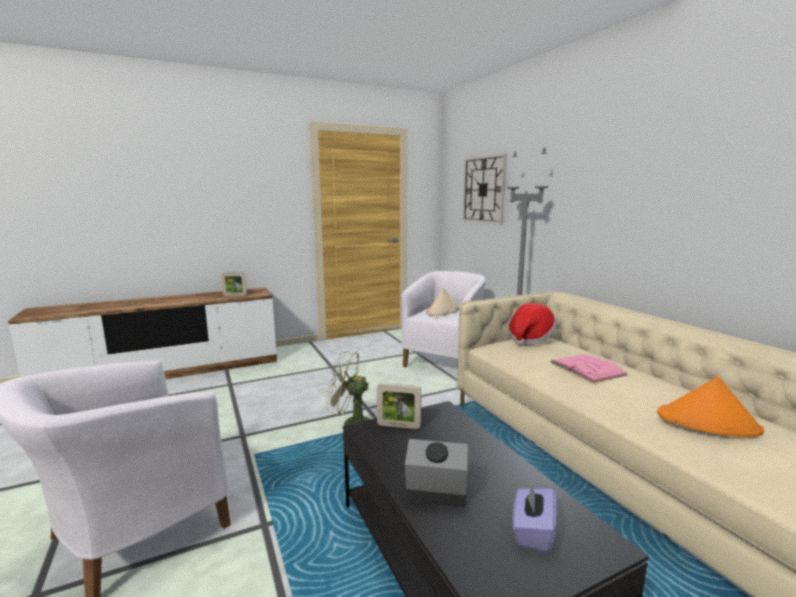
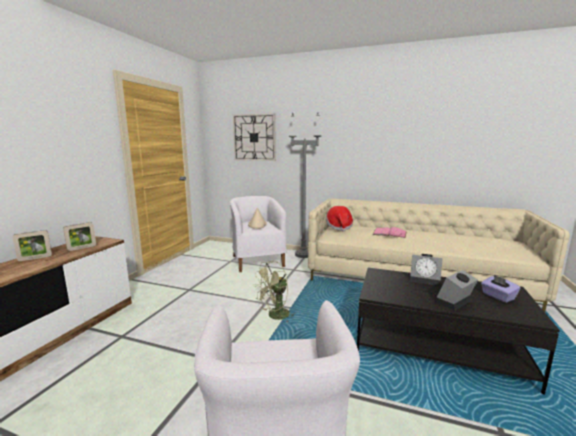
camera: 45 degrees left, 0 degrees up
picture frame [377,383,421,429] -> picture frame moved to [12,230,52,261]
orange hat [657,376,764,437] -> none
none -> alarm clock [410,254,443,286]

